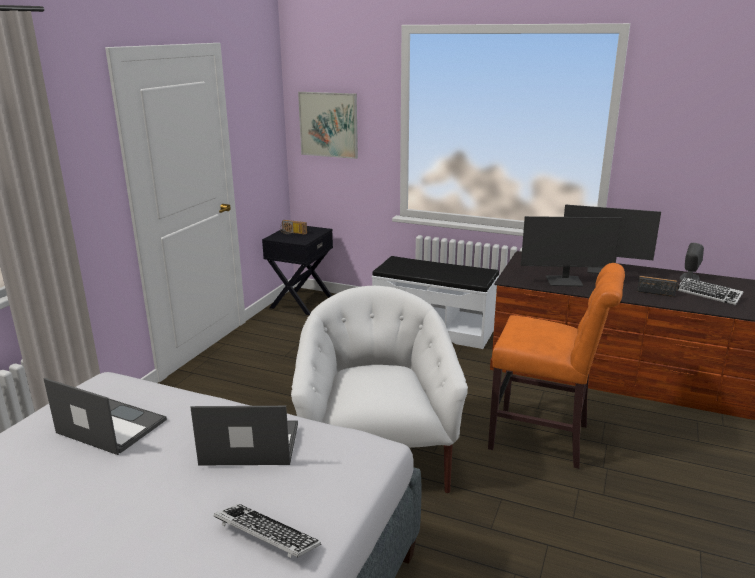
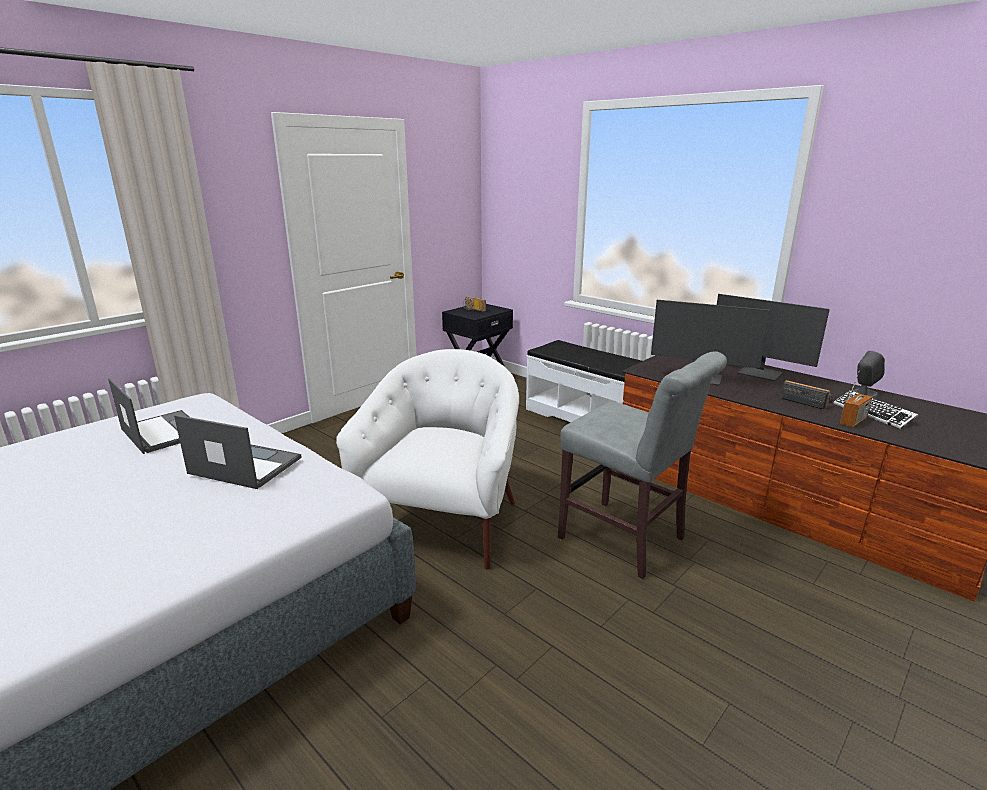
camera: 20 degrees right, 0 degrees up
keyboard [213,504,321,558] -> none
picture [298,92,358,159] -> none
orange chair [488,263,625,469] -> grey chair [558,351,727,579]
none -> radio [840,371,872,427]

